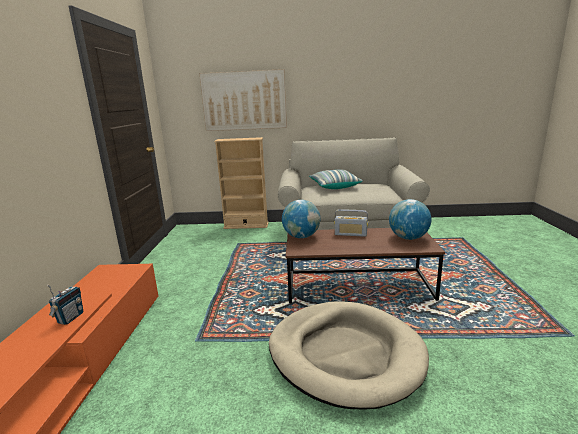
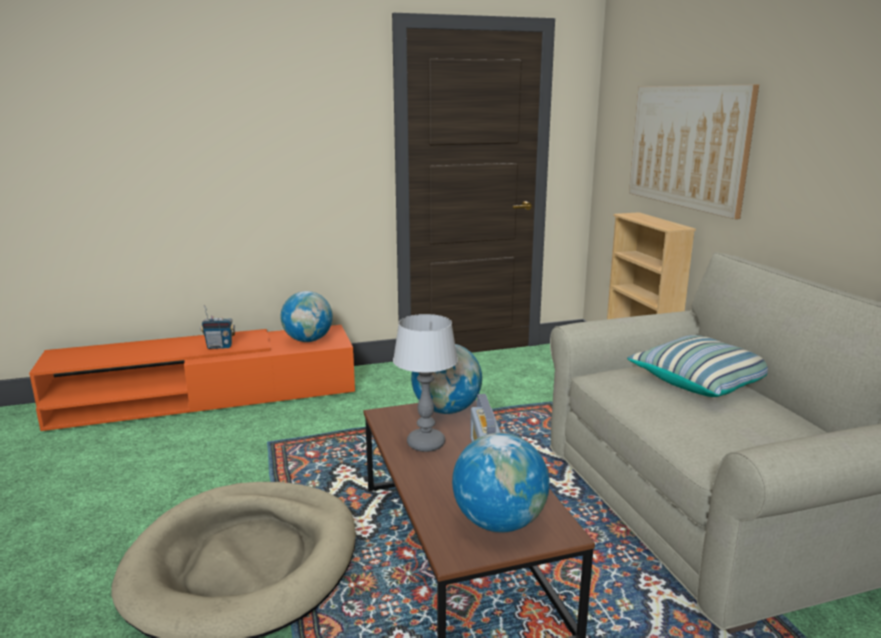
camera: 70 degrees right, 0 degrees up
none -> globe [281,291,333,342]
none -> table lamp [393,314,458,452]

